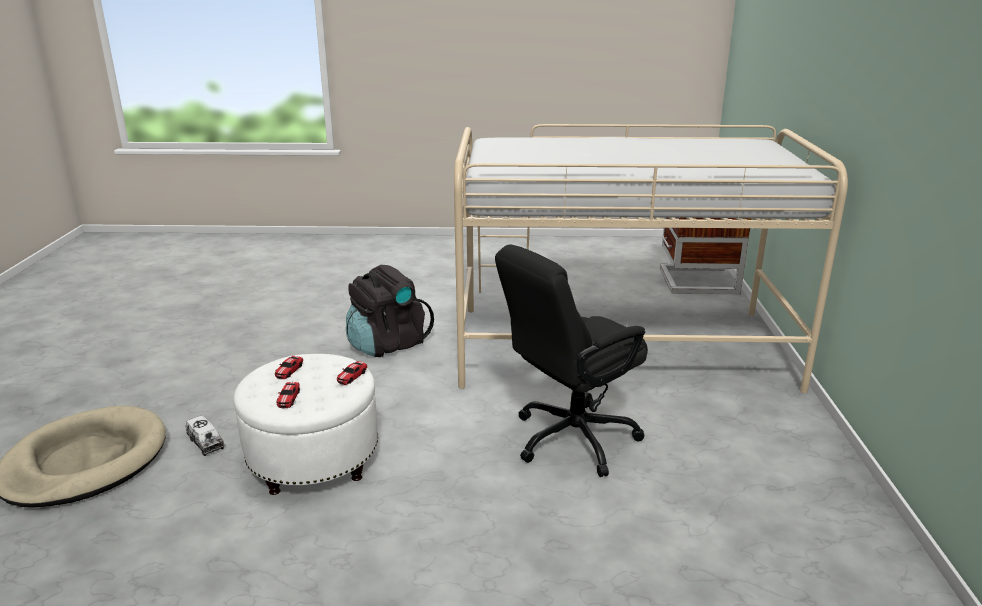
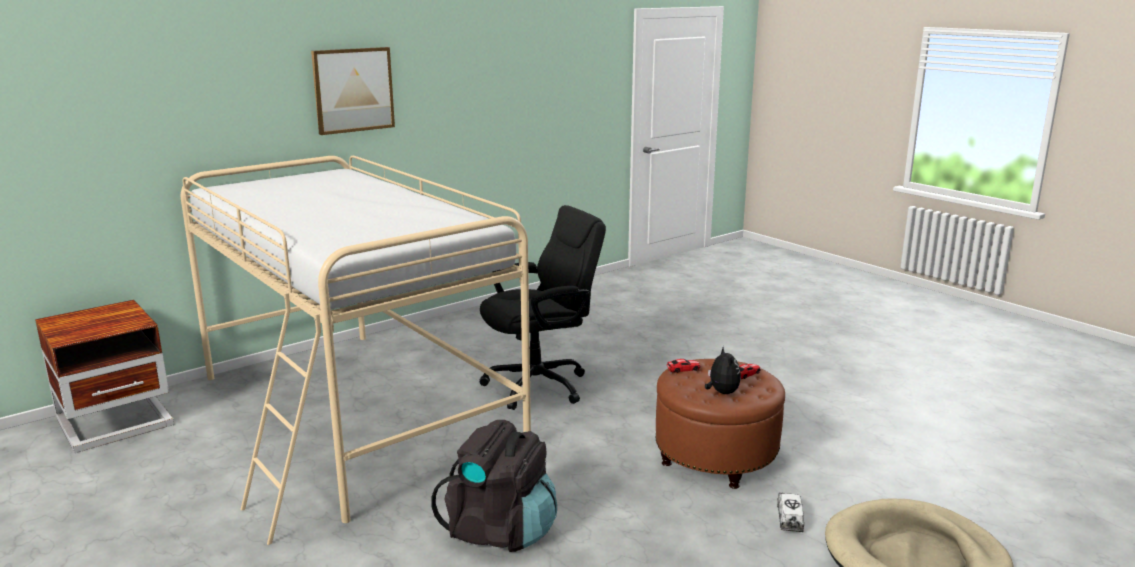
camera: 130 degrees left, 5 degrees down
white ottoman [234,354,378,495] -> brown ottoman [655,359,785,489]
toy car [275,356,303,379] -> plush toy [705,346,741,394]
black office chair [495,244,648,477] -> black office chair turned 45 degrees counterclockwise [479,205,606,410]
none -> picture [311,47,395,135]

